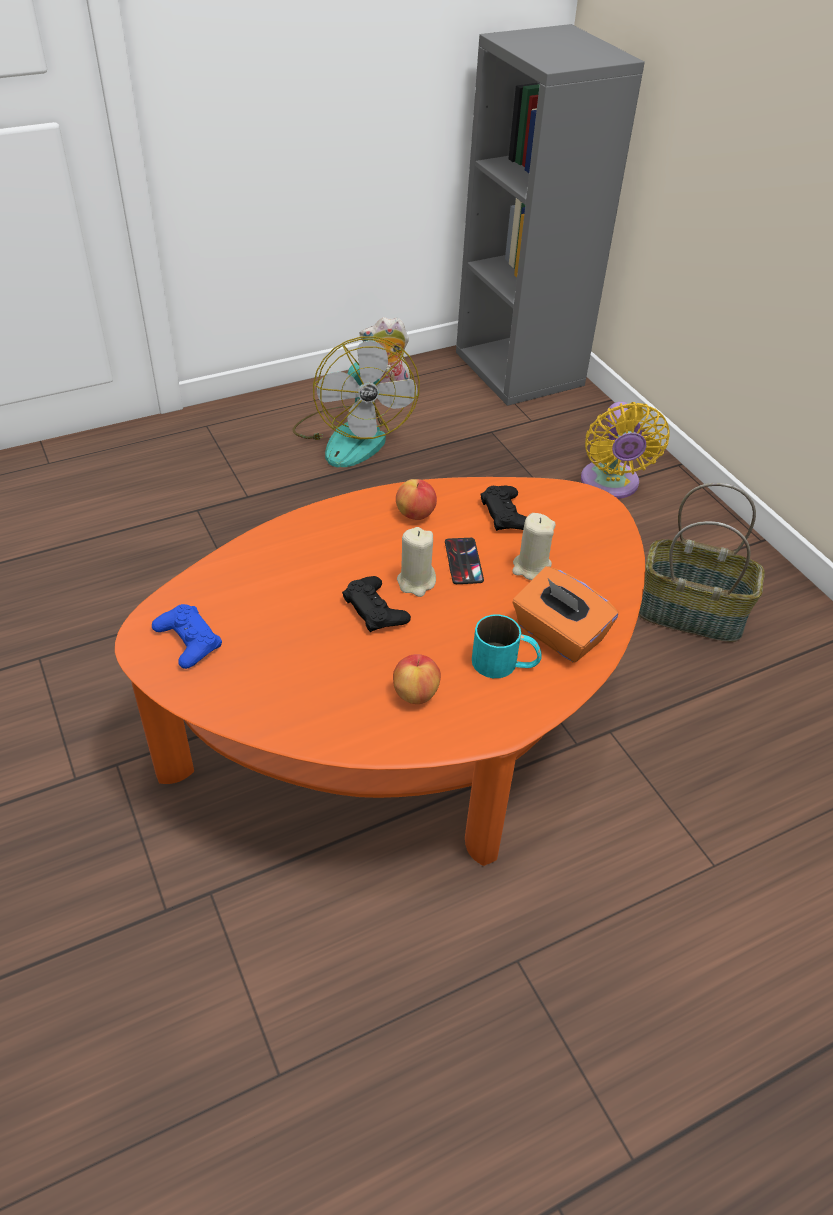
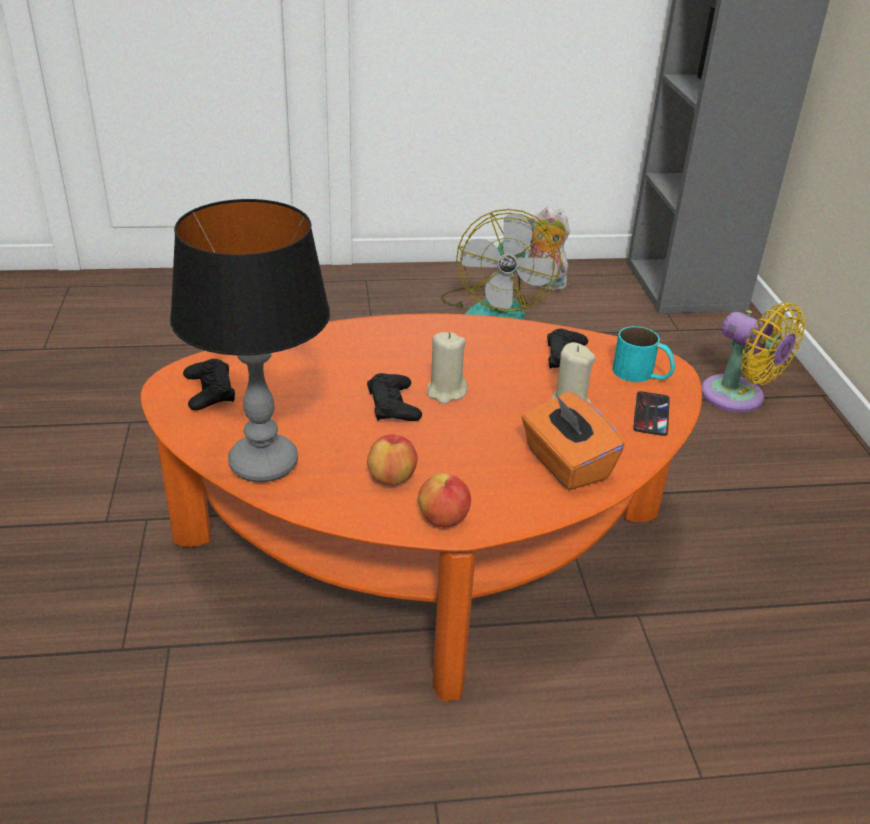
camera: 20 degrees right, 10 degrees down
blue game controller [152,604,222,669] -> black game controller [183,359,235,410]
apple [396,479,437,520] -> apple moved to [418,473,471,528]
phone [445,538,484,584] -> phone moved to [634,391,670,436]
turquoise mug [472,615,542,678] -> turquoise mug moved to [612,326,675,382]
yellow fan [581,402,669,499] -> yellow fan turned 60 degrees counterclockwise [702,302,805,412]
basket [639,483,765,642] -> none
none -> table lamp [170,199,330,482]

